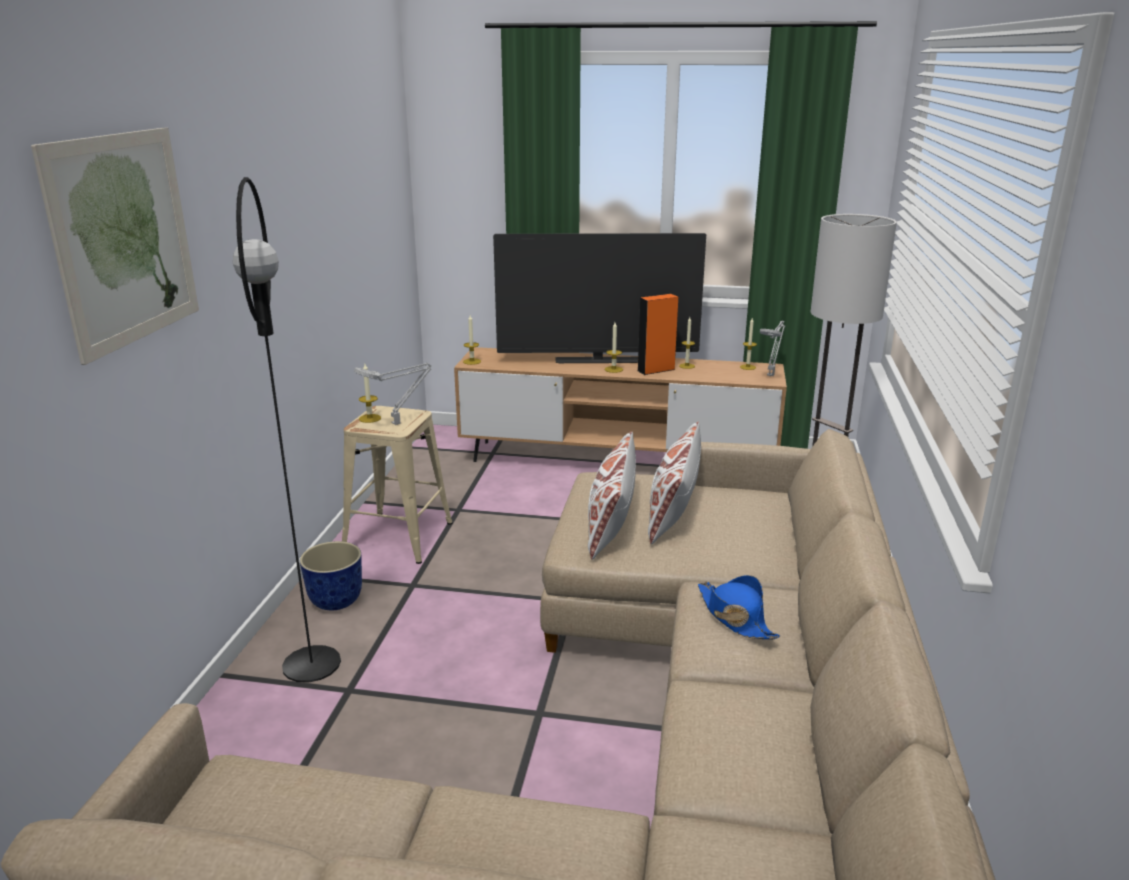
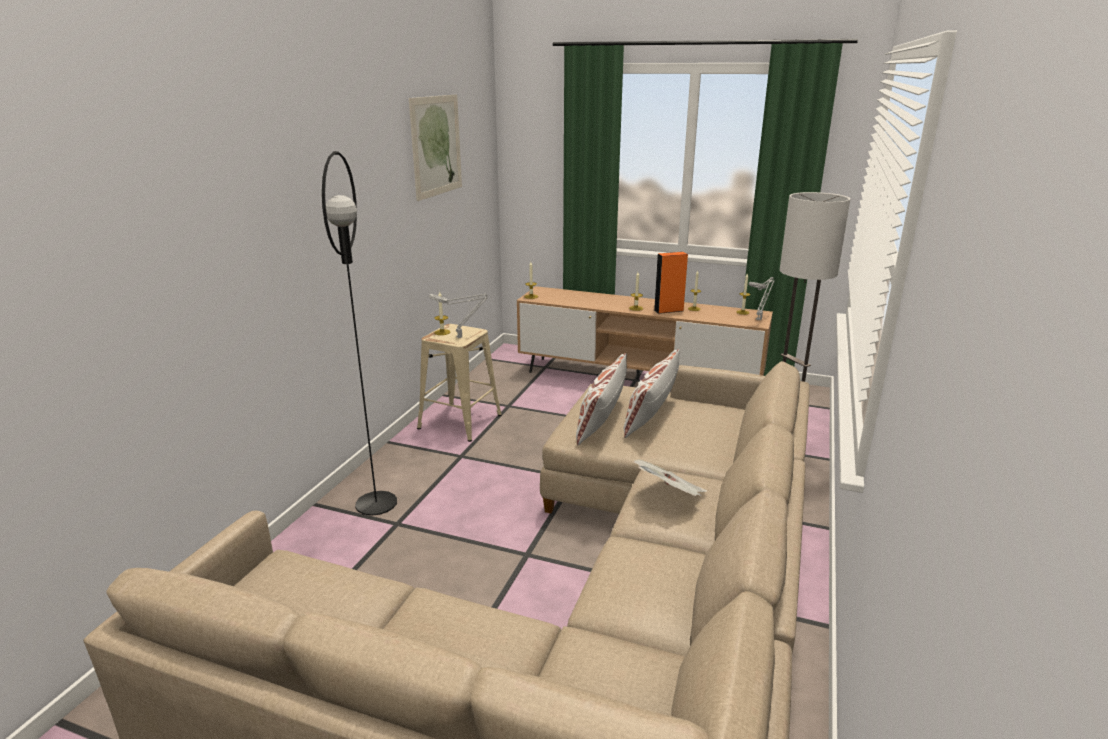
camera: 10 degrees right, 0 degrees up
picture [31,127,199,365] -> picture moved to [409,95,462,201]
planter [300,541,362,610] -> none
television [493,233,706,363] -> none
blue hat [698,575,780,639] -> newspaper [634,459,707,496]

